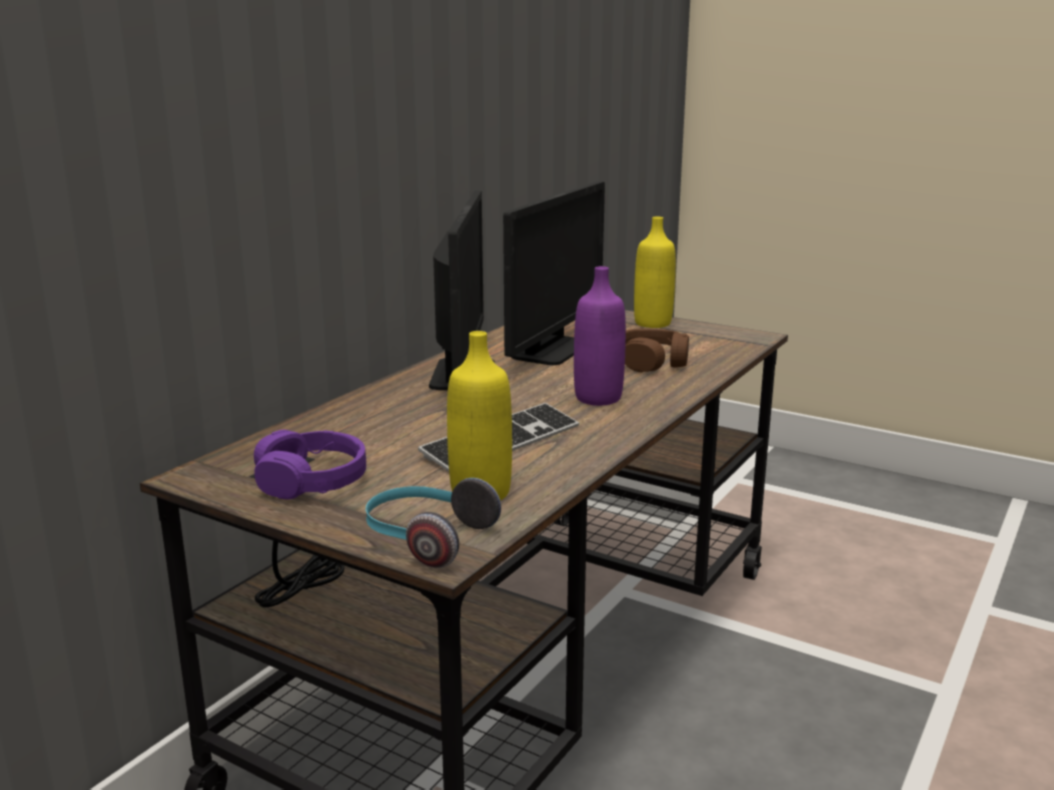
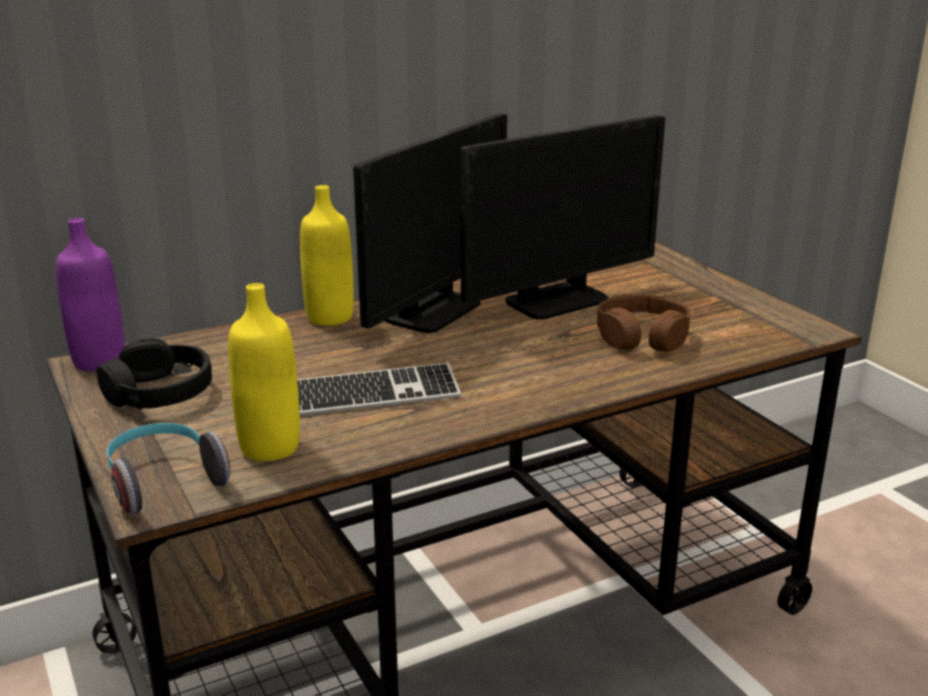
camera: 30 degrees right, 5 degrees up
purple headphones [254,430,366,499] -> black headphones [97,338,212,409]
purple bottle [574,266,626,406] -> purple bottle moved to [56,218,125,371]
yellow bottle [634,216,676,328] -> yellow bottle moved to [300,185,354,326]

